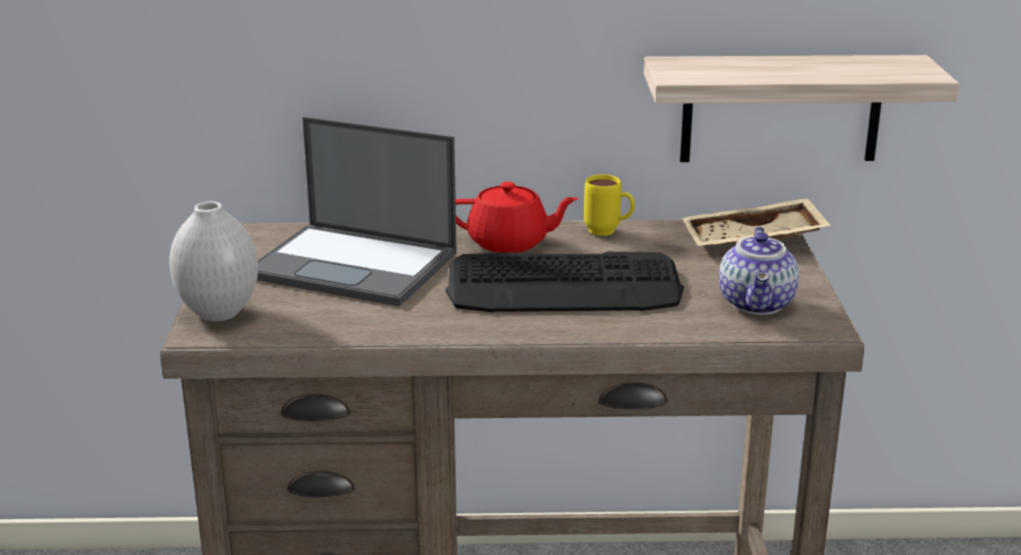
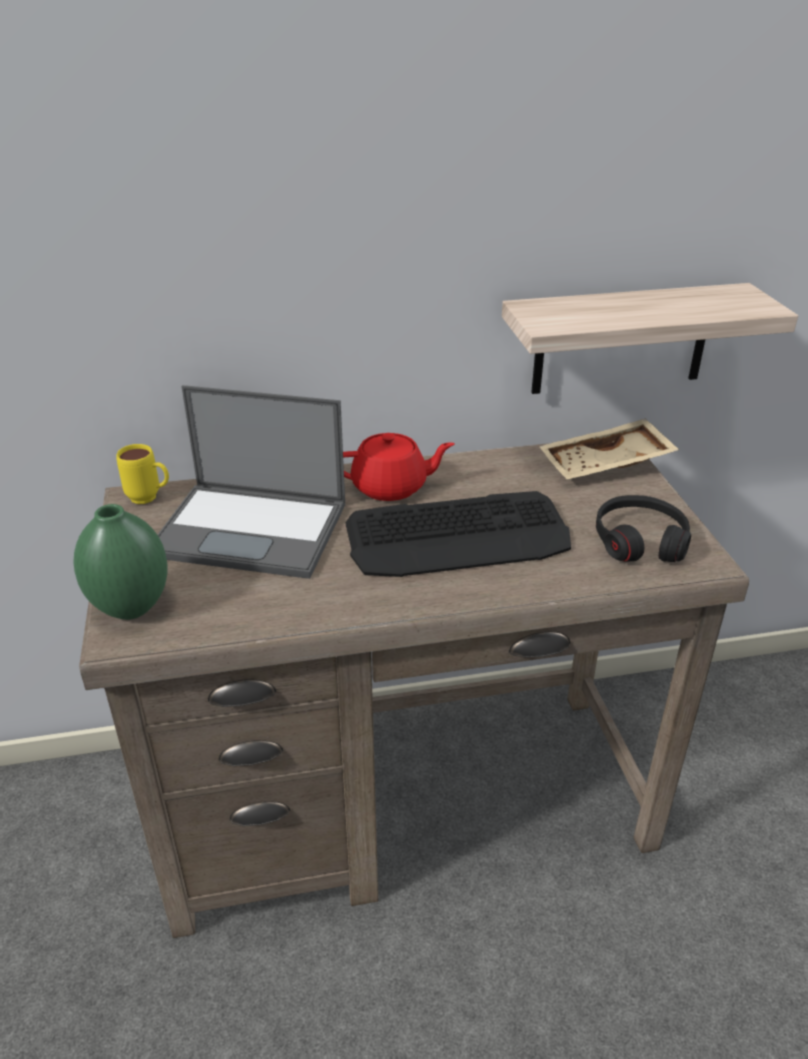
camera: 10 degrees left, 10 degrees up
white vase [170,201,258,321] -> green vase [74,504,168,620]
yellow mug [584,174,635,236] -> yellow mug moved to [116,444,169,504]
teapot [719,227,799,315] -> black headphones [596,495,691,562]

